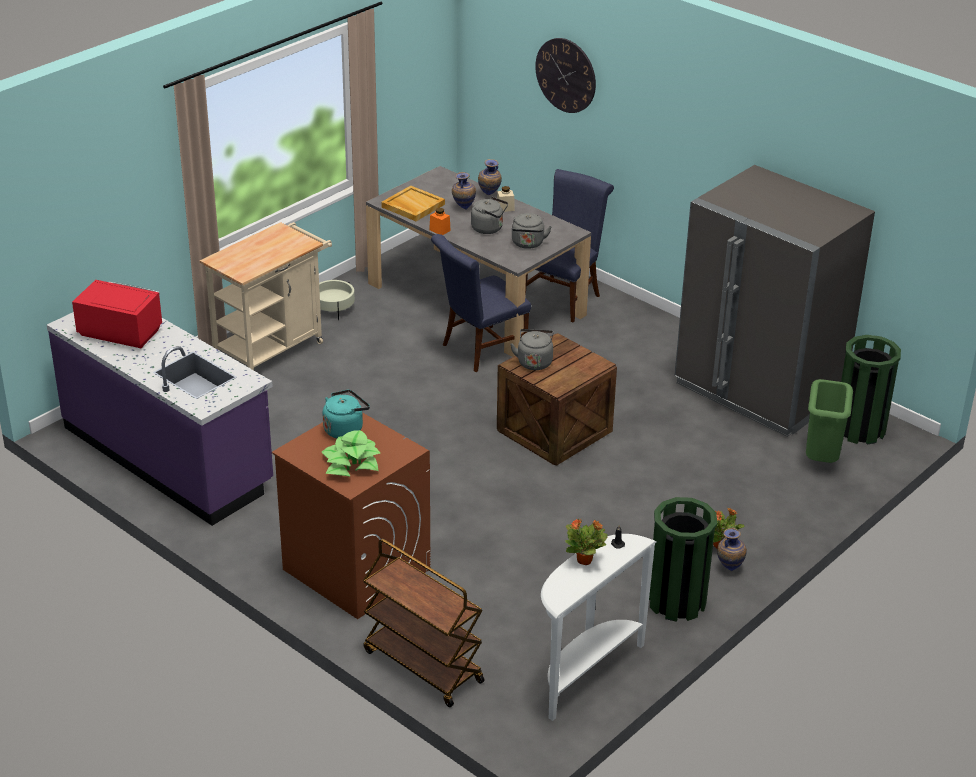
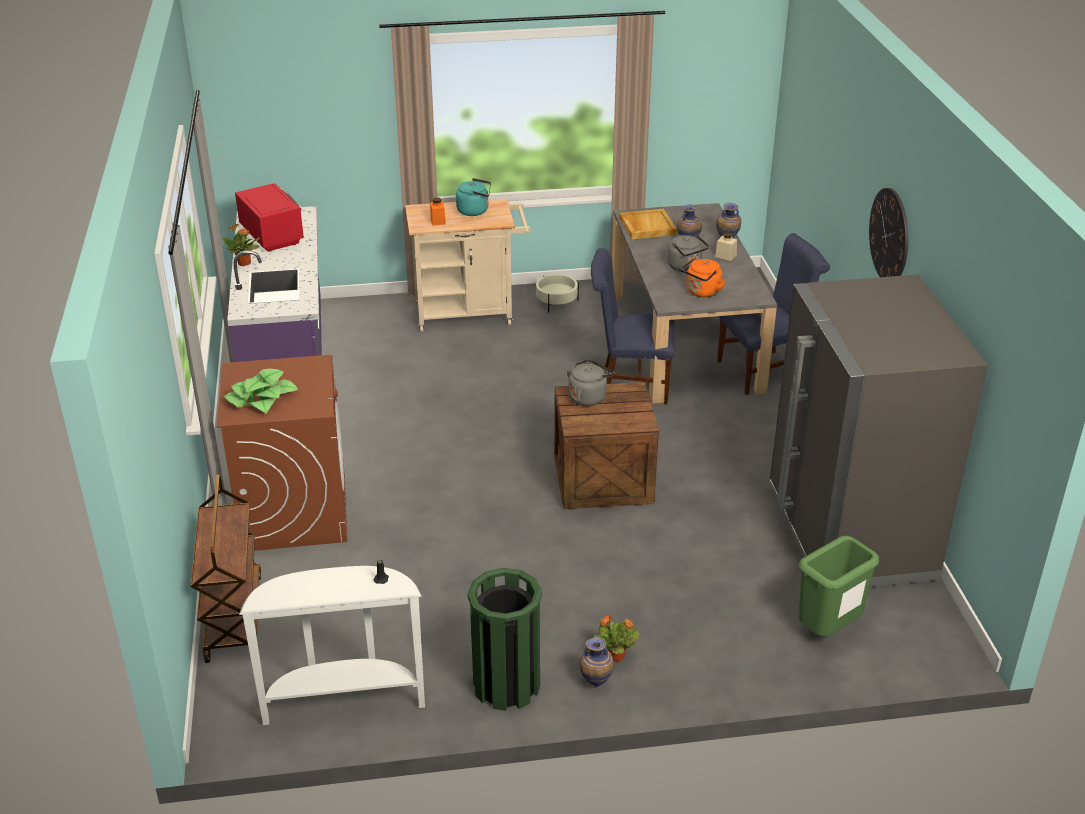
camera: 40 degrees right, 0 degrees up
turquoise kettle [323,390,370,438] -> turquoise kettle moved to [456,178,491,216]
orange jar [429,208,451,235] -> orange jar moved to [430,197,446,226]
grey kettle [512,213,552,249] -> orange kettle [681,258,726,297]
wall clock [535,38,596,113] -> wall clock moved to [869,188,908,277]
potted plant [565,518,608,565] -> potted plant moved to [223,224,260,266]
green trash can [841,335,901,445] -> none

